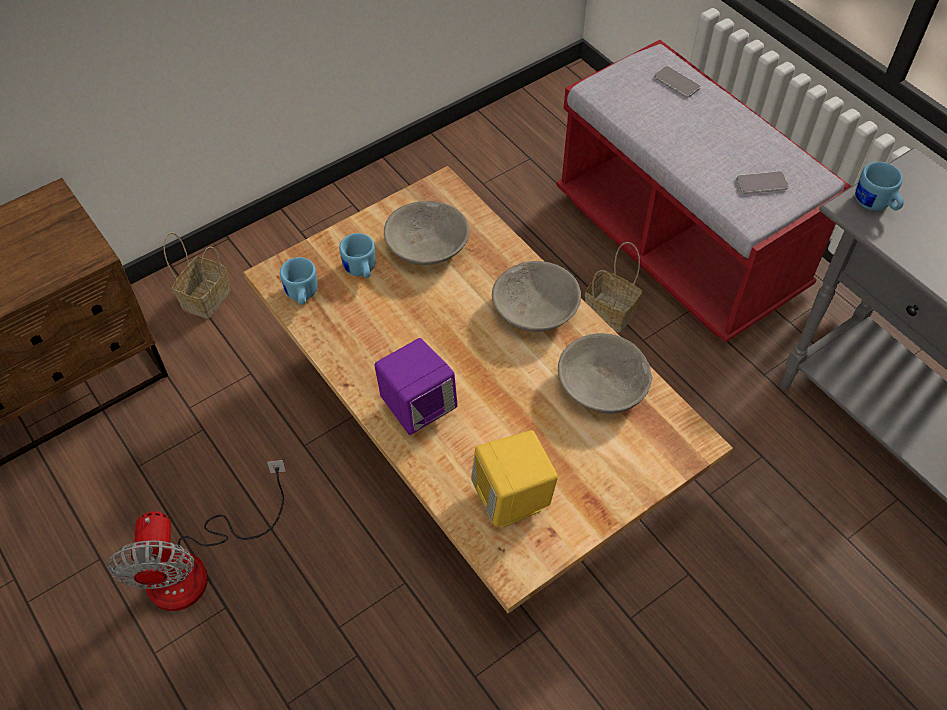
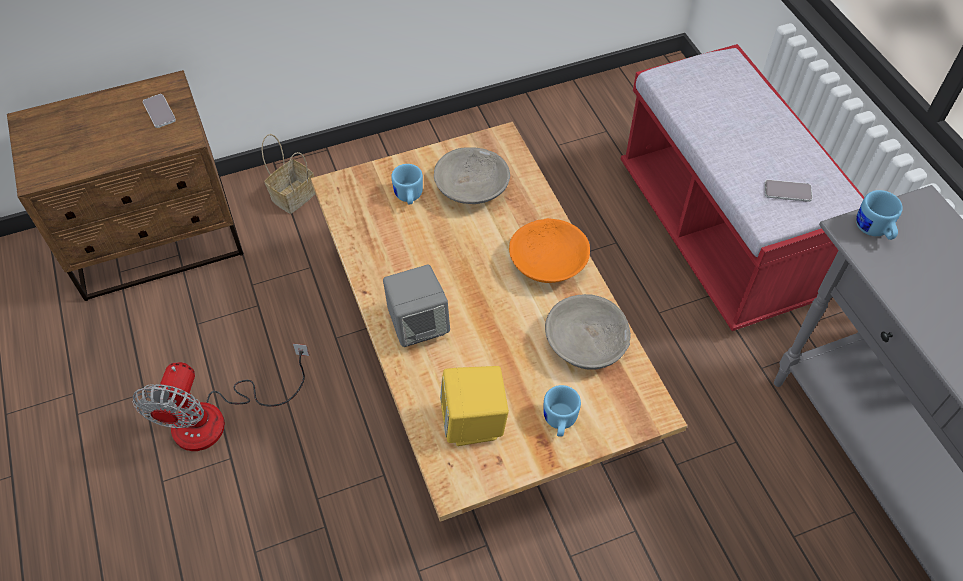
camera: 15 degrees right, 0 degrees up
blue mug [280,257,318,305] -> blue mug moved to [544,385,581,437]
purple speaker [374,338,458,435] -> grey speaker [383,265,450,347]
grey bowl [492,261,581,332] -> orange bowl [509,218,590,283]
basket [585,242,642,333] -> none
phone [654,66,701,97] -> phone moved to [143,94,176,128]

